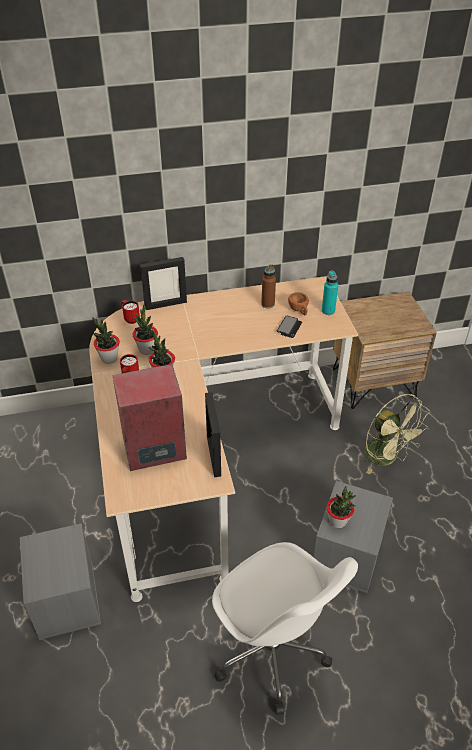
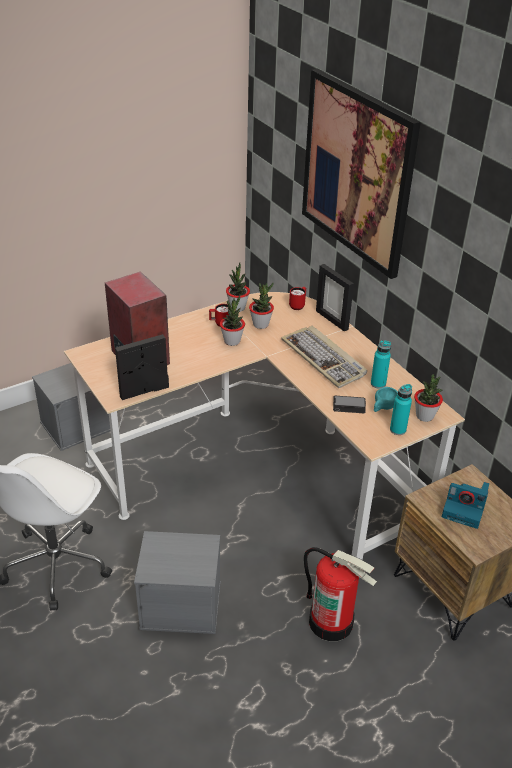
camera: 70 degrees right, 5 degrees down
brown bottle [261,264,276,308] -> turquoise bottle [371,340,391,389]
brown cup [288,292,309,315] -> turquoise cup [374,387,398,412]
potted plant [327,486,356,528] -> potted plant moved to [414,374,443,422]
green fan [364,394,430,474] -> fire extinguisher [304,547,377,641]
none -> keyboard [281,326,367,388]
none -> picture [302,69,421,279]
none -> camera [442,482,489,529]

